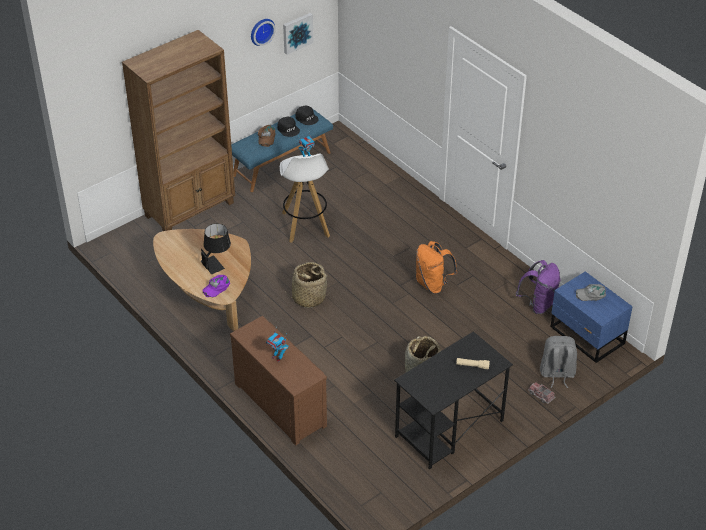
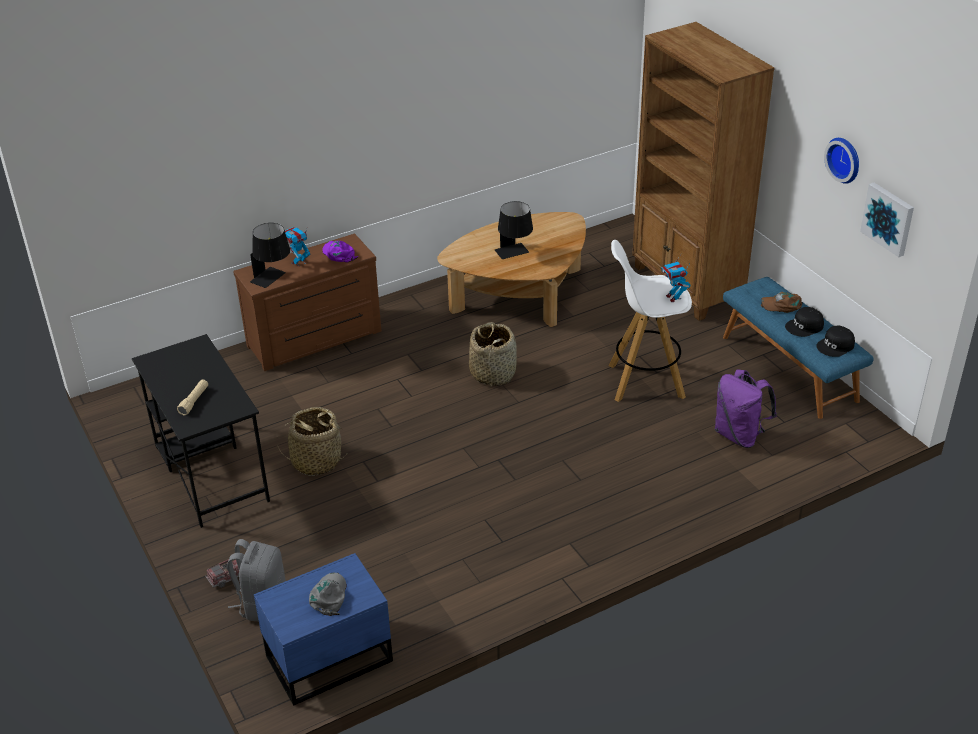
camera: 100 degrees right, 5 degrees down
purple cap [202,275,230,297] -> purple cap moved to [322,241,358,263]
orange backpack [416,241,457,294] -> none
purple backpack [516,260,560,314] -> purple backpack moved to [715,369,777,448]
none -> black table lamp [250,223,290,288]

